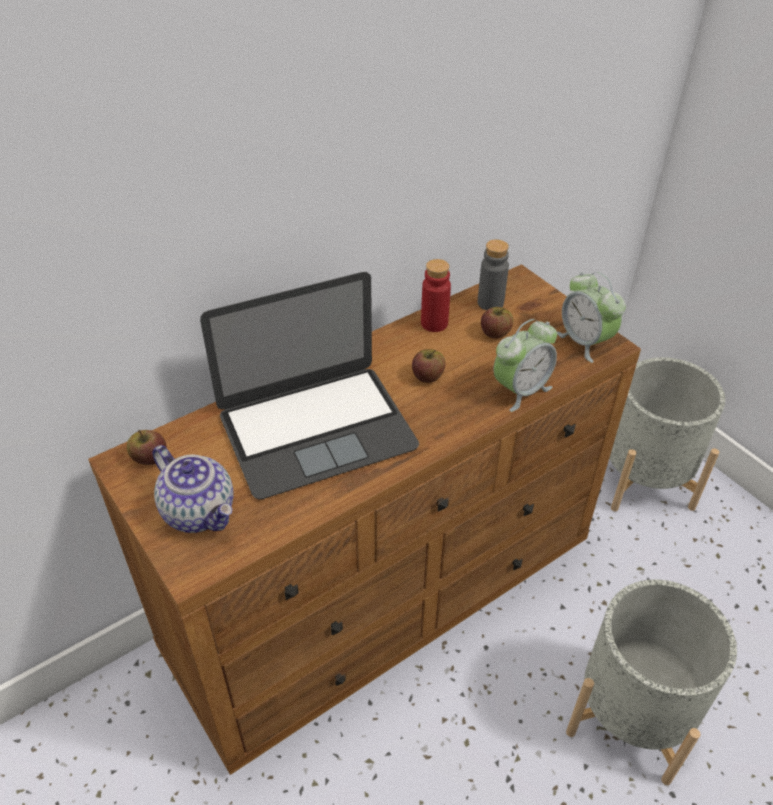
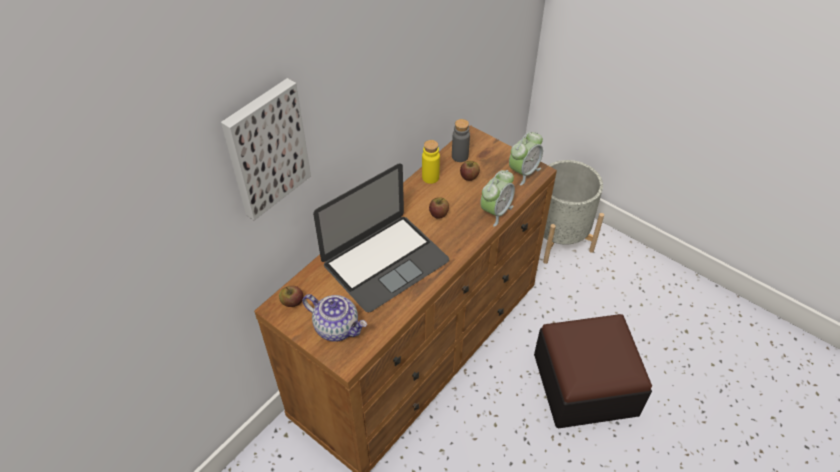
camera: 15 degrees left, 5 degrees up
red bottle [421,259,451,332] -> yellow bottle [422,140,440,184]
alarm clock [557,272,626,363] -> alarm clock turned 90 degrees counterclockwise [509,132,543,185]
grey planter [566,579,737,785] -> ottoman [534,314,652,428]
none -> picture [221,78,311,221]

